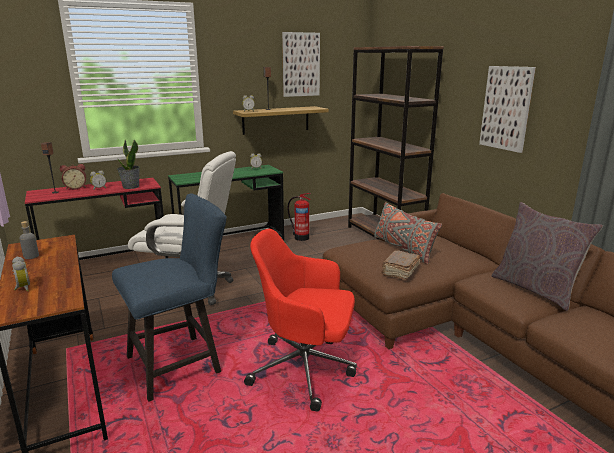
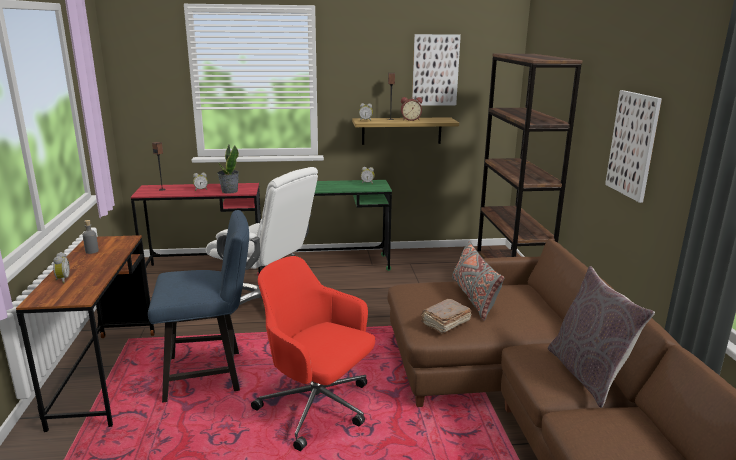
camera: 20 degrees right, 0 degrees up
alarm clock [60,164,86,190] -> alarm clock moved to [401,97,422,121]
fire extinguisher [288,193,311,241] -> none

